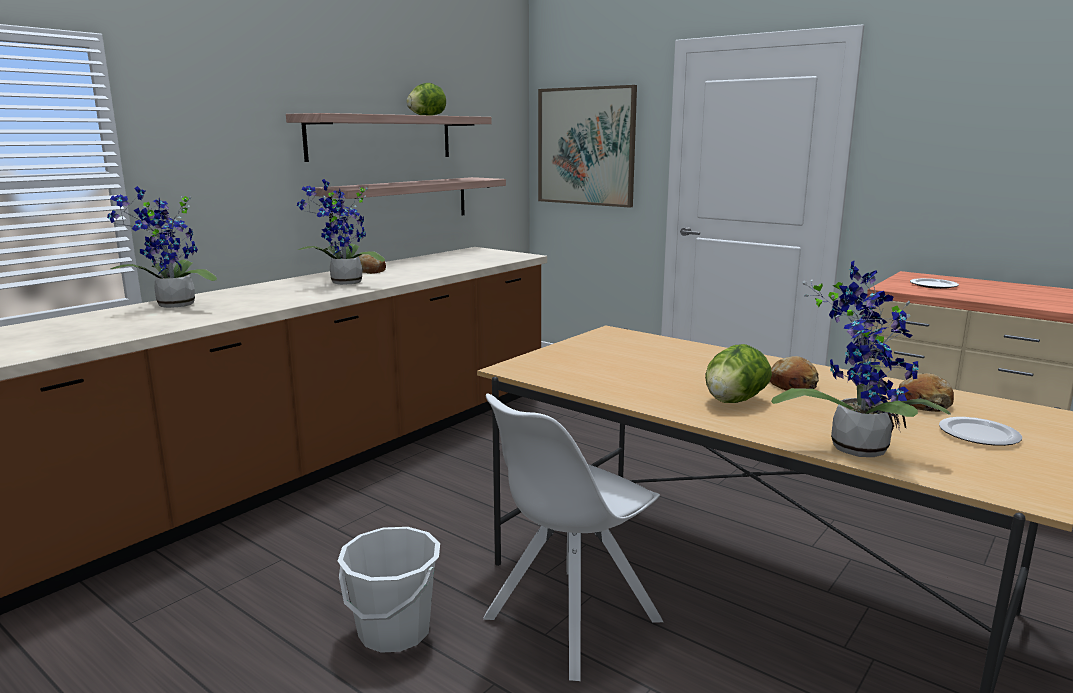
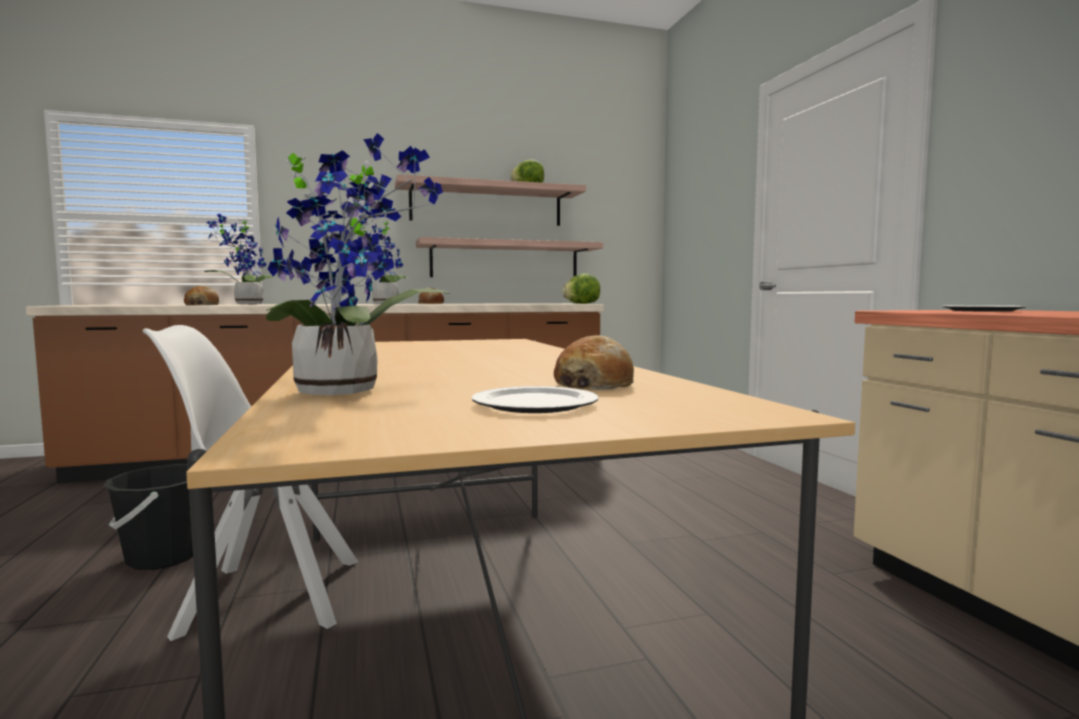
camera: 35 degrees right, 10 degrees down
white bucket [338,527,440,653] -> black bucket [103,464,193,570]
picture [538,85,637,208] -> none
lettuce [705,344,772,403] -> lettuce moved to [562,273,600,304]
bread [770,356,819,391] -> bread moved to [184,286,219,305]

